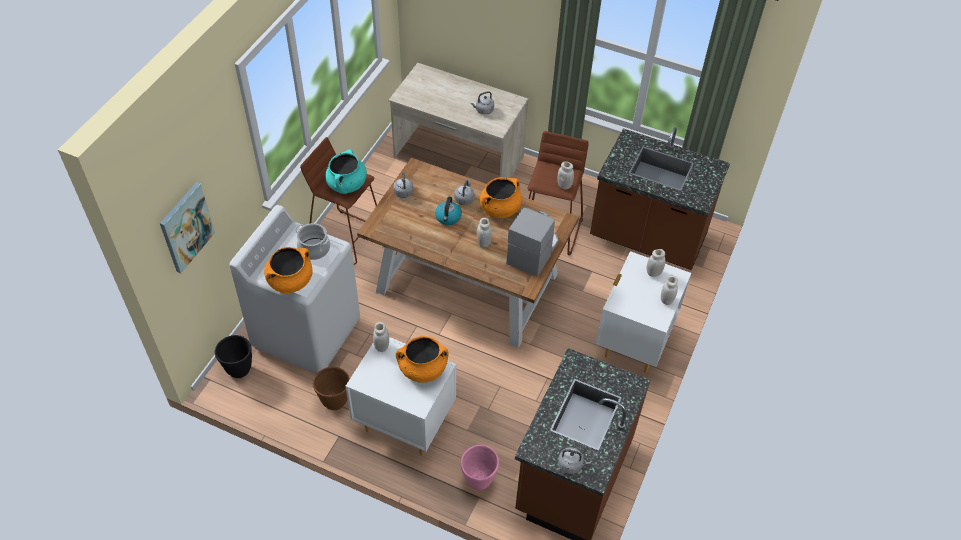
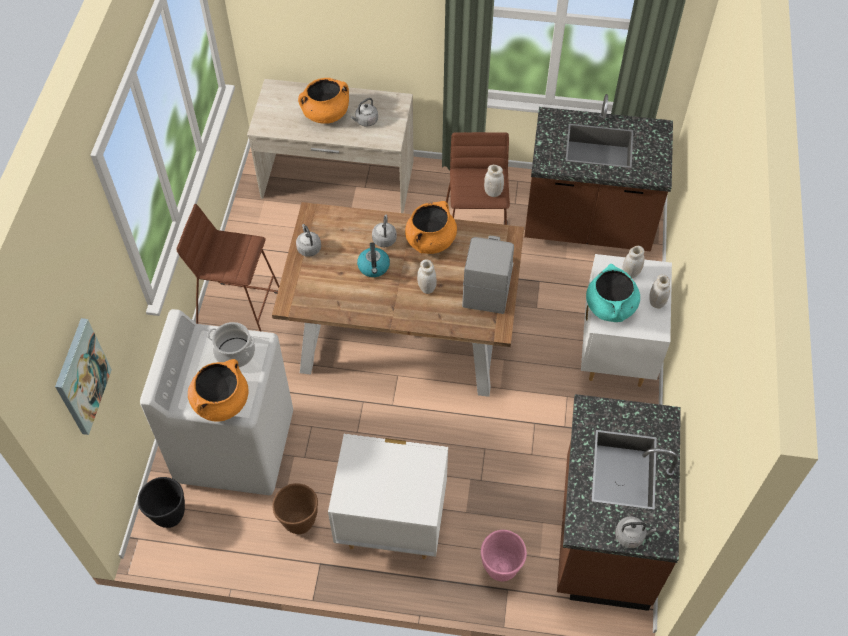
camera: 15 degrees left, 5 degrees up
turquoise cooking pot [325,150,367,194] -> turquoise cooking pot moved to [586,264,640,322]
white jar [373,322,389,352] -> none
orange cooking pot [396,336,449,383] -> orange cooking pot moved to [298,78,349,124]

